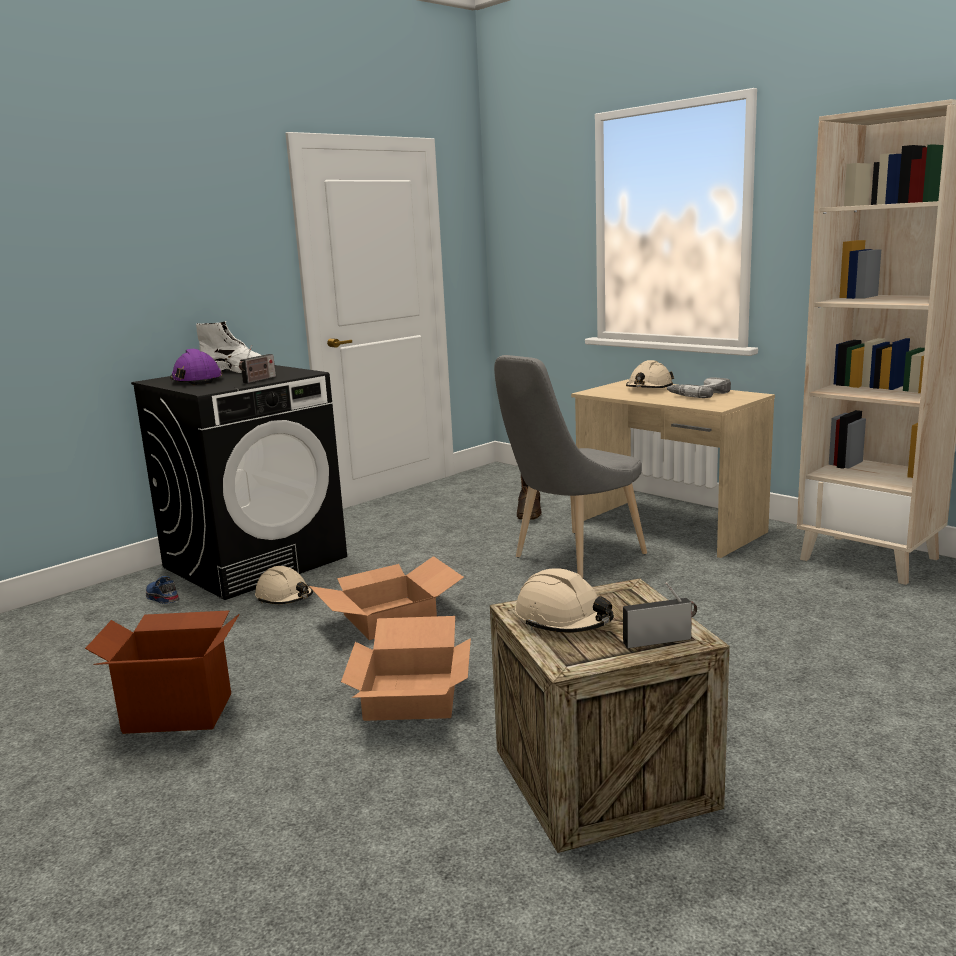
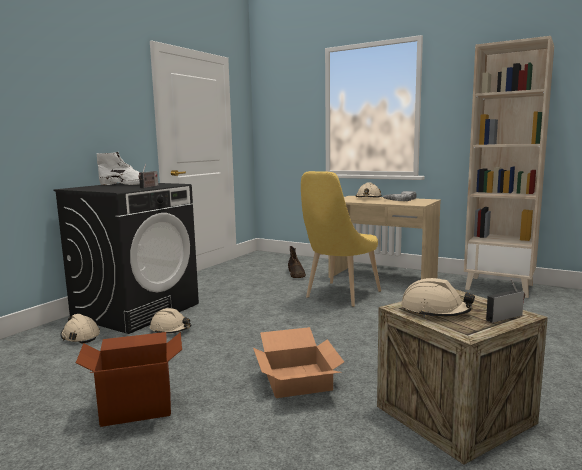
camera: 15 degrees left, 5 degrees down
blue shoe [146,576,179,604] -> beige hard hat [61,314,100,344]
purple hard hat [170,349,223,385] -> none
cardboard box [309,556,464,640] -> none
grey chair [494,355,647,578] -> yellow chair [301,171,381,307]

